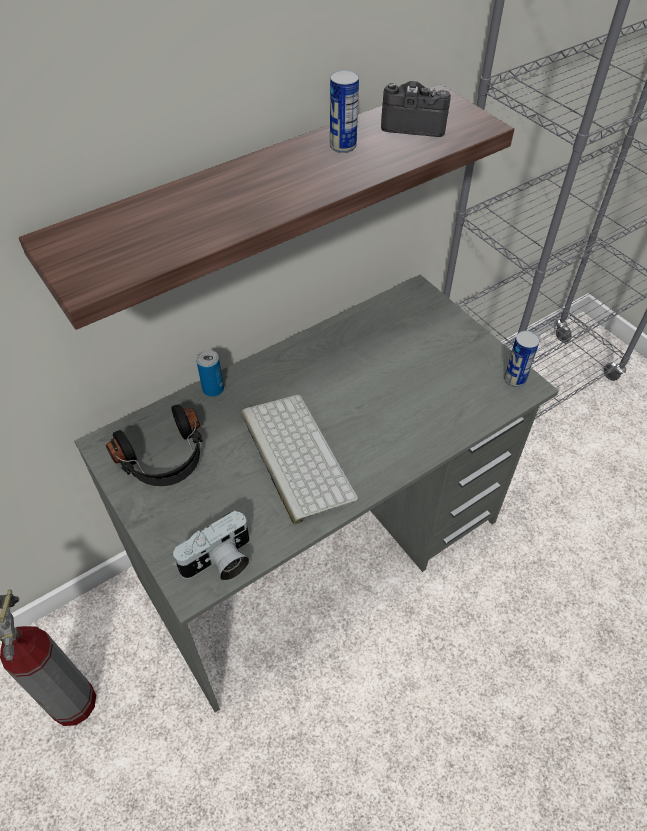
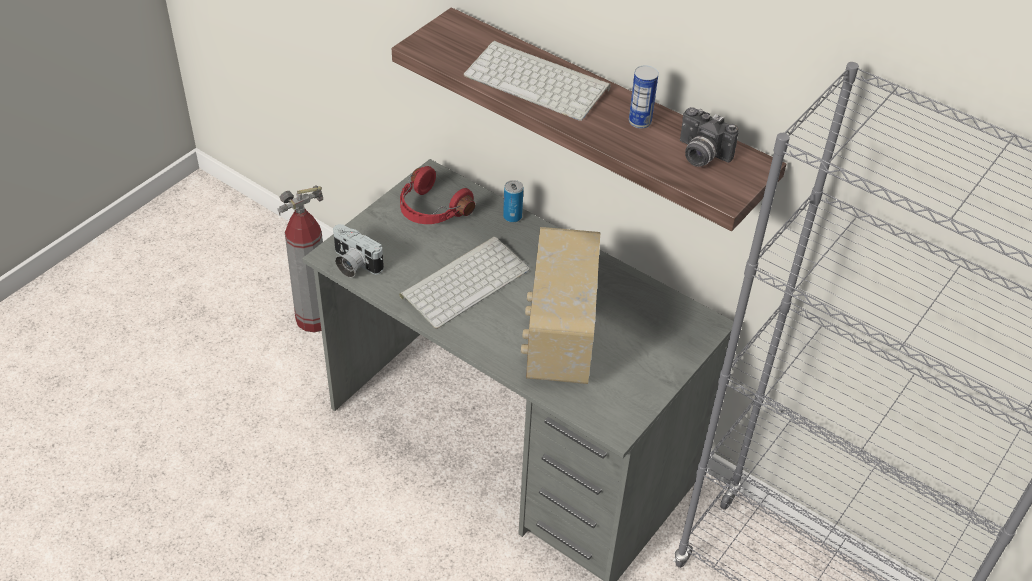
camera: 70 degrees right, 5 degrees down
black headphones [106,405,203,486] -> red headphones [400,166,475,224]
camera [381,81,451,137] -> camera turned 135 degrees clockwise [680,107,739,167]
can [504,331,540,387] -> none
none -> keyboard [464,40,611,121]
none -> radio [521,227,600,384]

